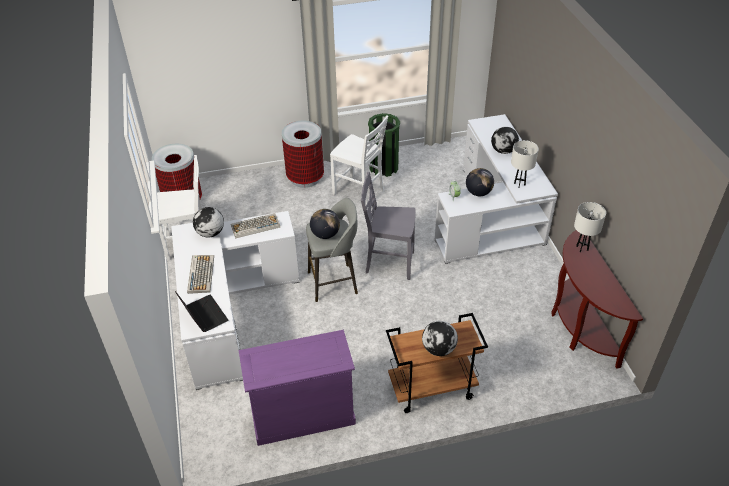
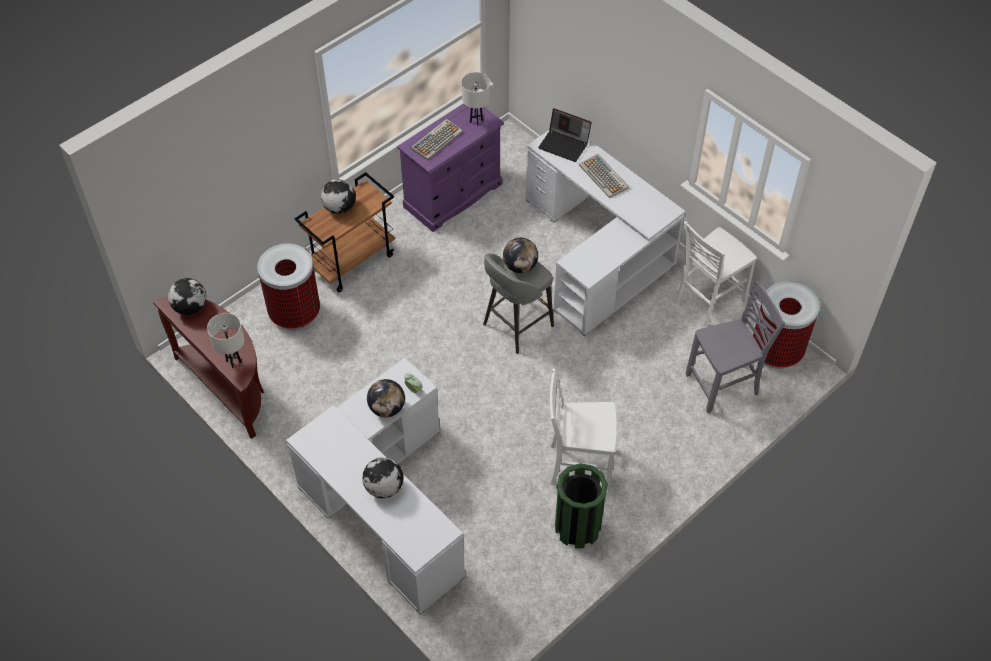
camera: 150 degrees right, 10 degrees up
globe [193,207,224,237] -> globe moved to [168,278,206,315]
keyboard [231,213,280,238] -> keyboard moved to [411,119,463,160]
trash can [282,121,324,188] -> trash can moved to [257,244,320,330]
grey chair [361,172,416,280] -> grey chair moved to [686,281,785,413]
white table lamp [511,140,539,187] -> white table lamp moved to [461,72,490,126]

